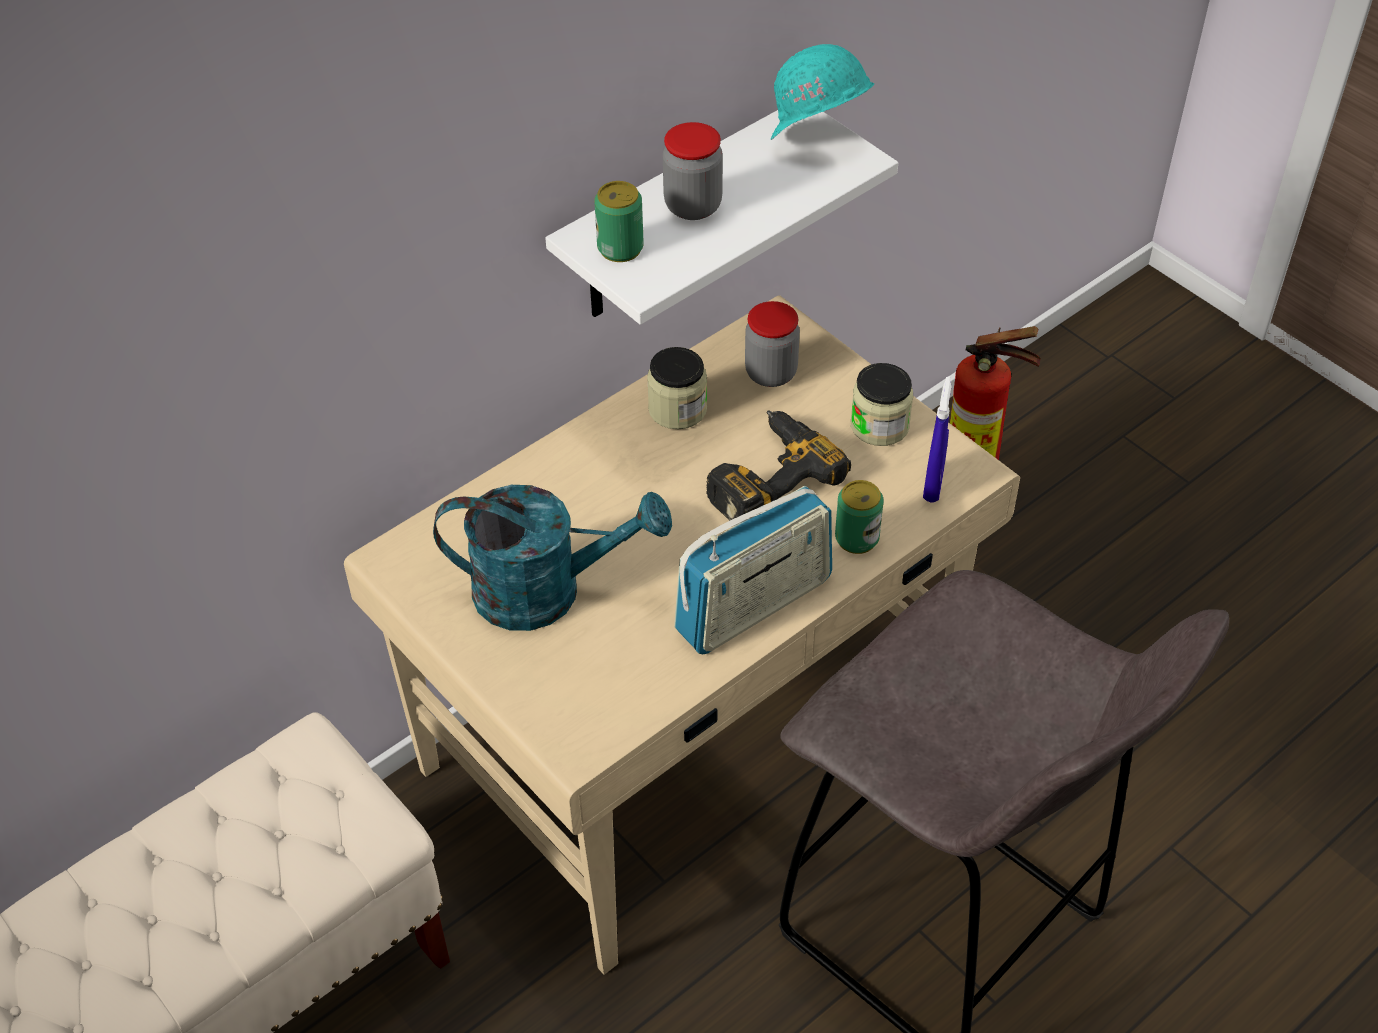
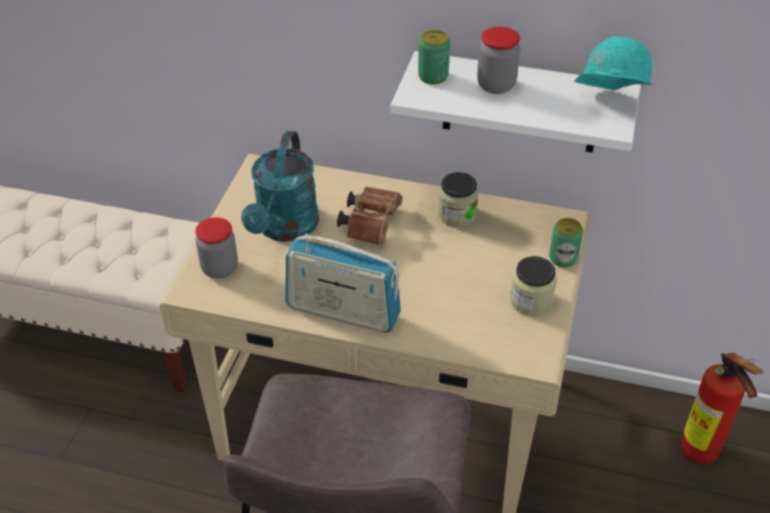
camera: 55 degrees right, 5 degrees down
turquoise watering can [433,485,672,631] -> turquoise watering can turned 45 degrees clockwise [241,131,319,242]
power drill [706,410,851,520] -> none
jar [745,301,800,387] -> jar moved to [195,217,238,279]
can [835,480,884,554] -> can moved to [549,218,583,268]
blue spray bottle [923,376,951,502] -> none
none -> brown binoculars [337,187,403,245]

